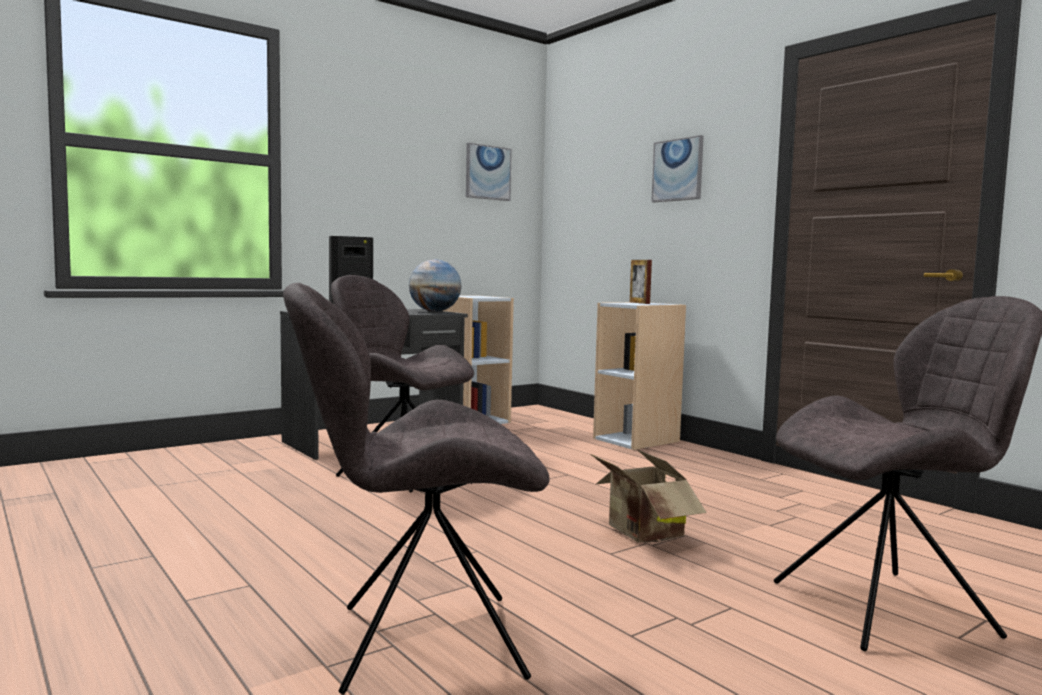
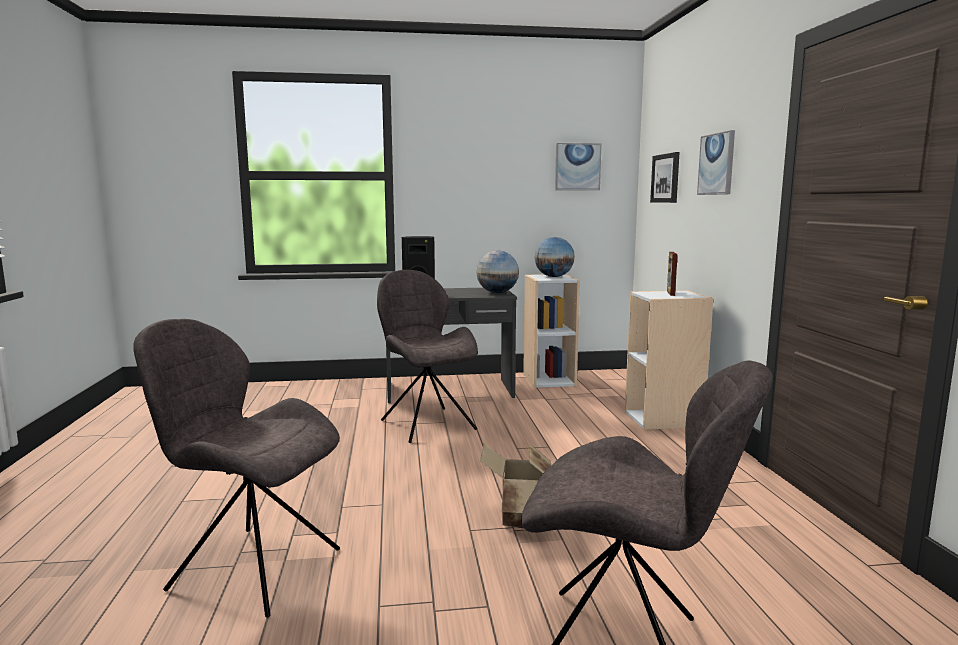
camera: 30 degrees right, 5 degrees up
none -> globe [535,237,575,277]
none -> picture [650,152,680,203]

